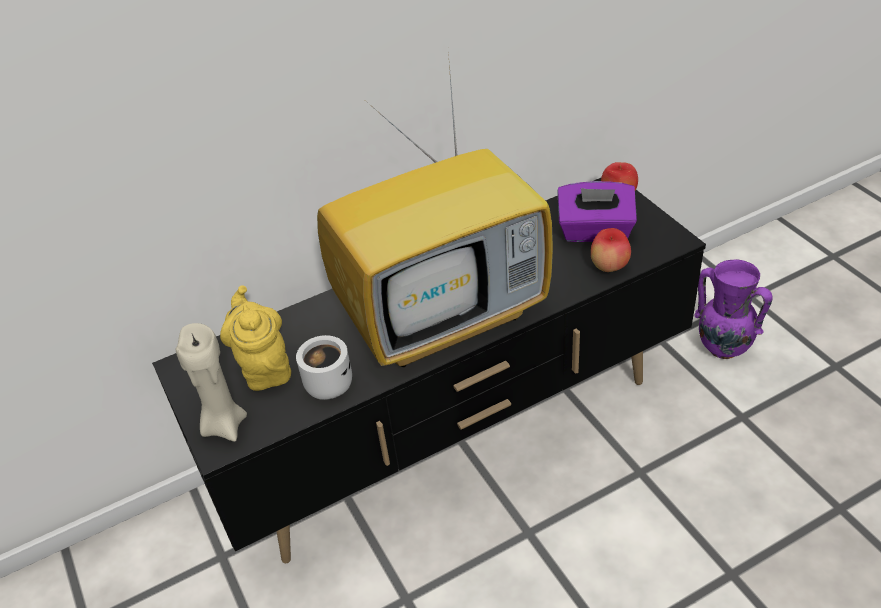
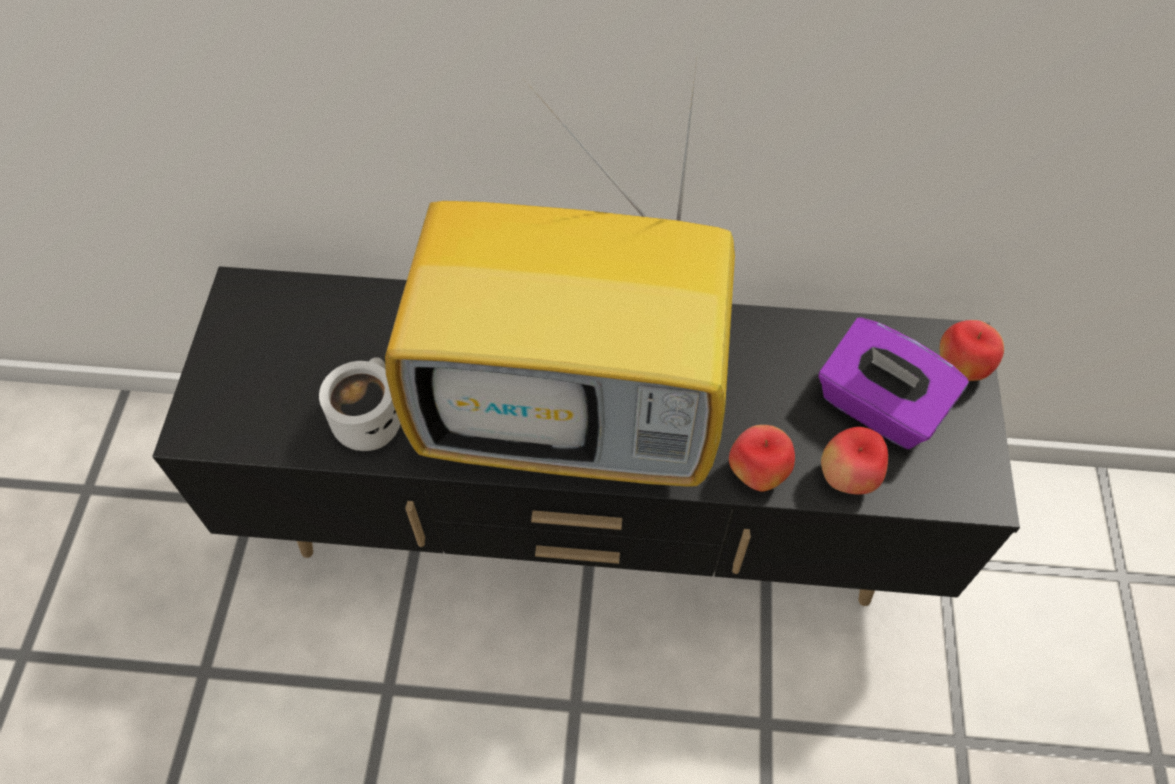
camera: 30 degrees right, 15 degrees up
beige candle [176,323,247,441] -> none
yellow teapot [220,285,291,391] -> none
purple vase [694,259,773,359] -> none
none -> apple [729,425,795,492]

